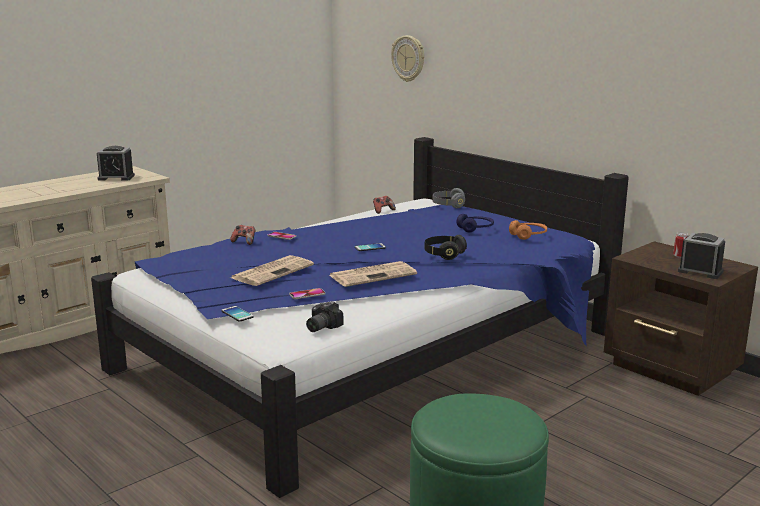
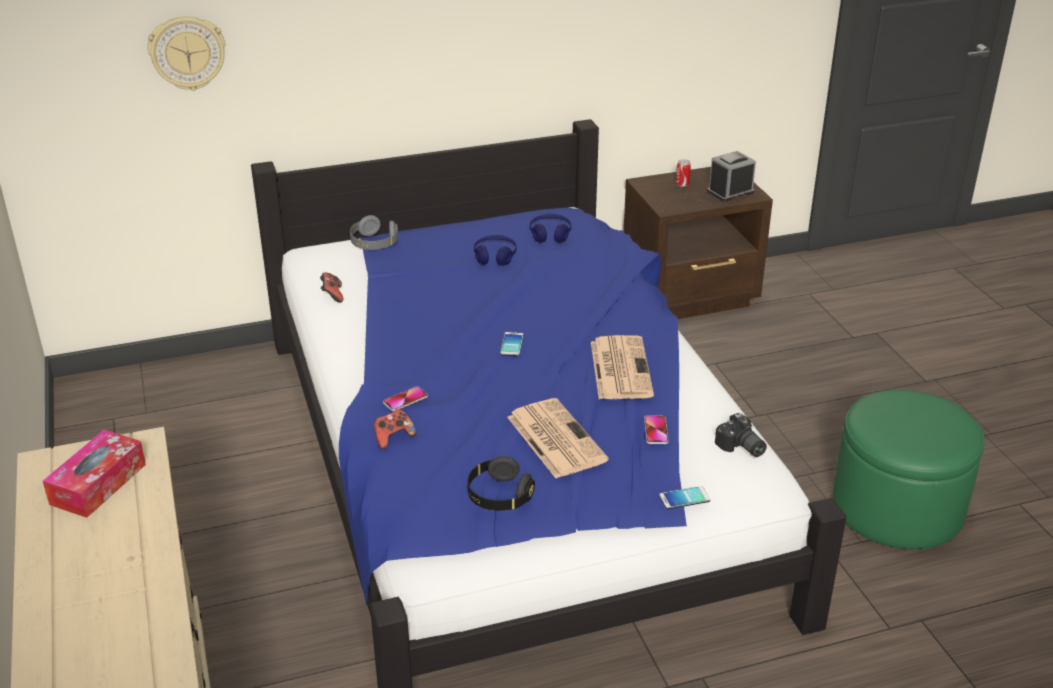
camera: 65 degrees left, 15 degrees up
alarm clock [97,146,135,181] -> tissue box [43,430,146,518]
black headphones [425,235,467,260] -> black headphones moved to [467,456,535,511]
orange headphones [509,220,547,240] -> blue headphones [530,214,571,243]

